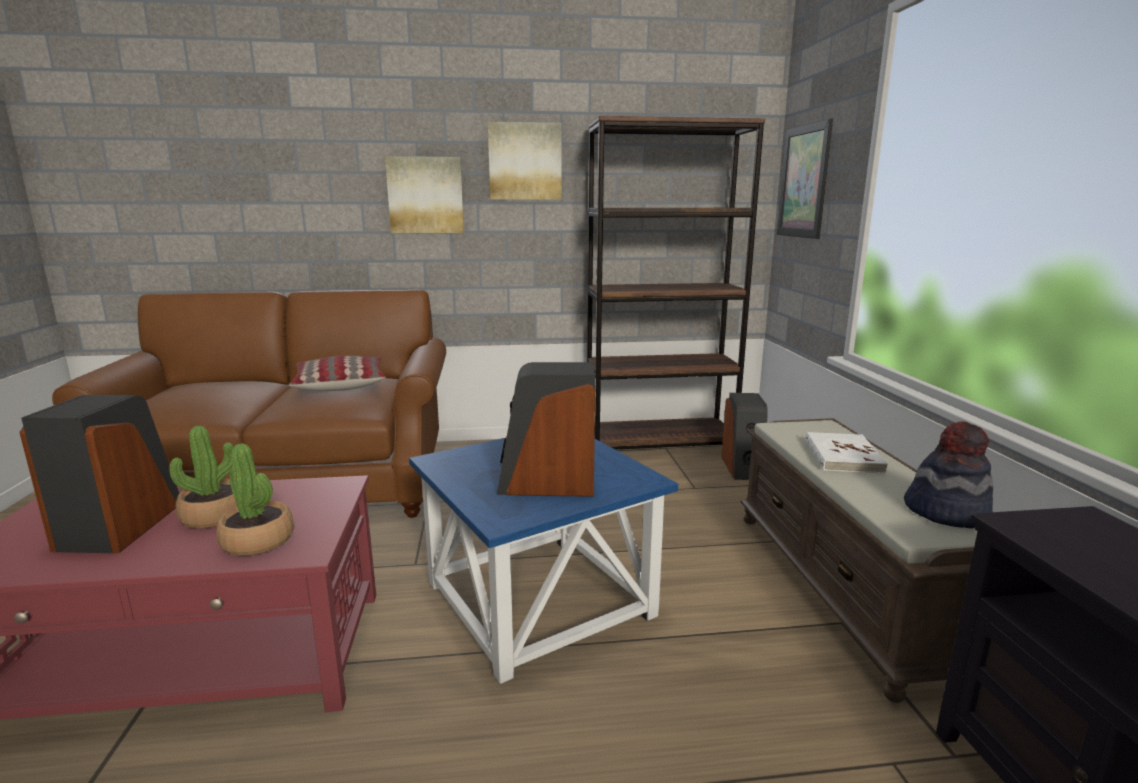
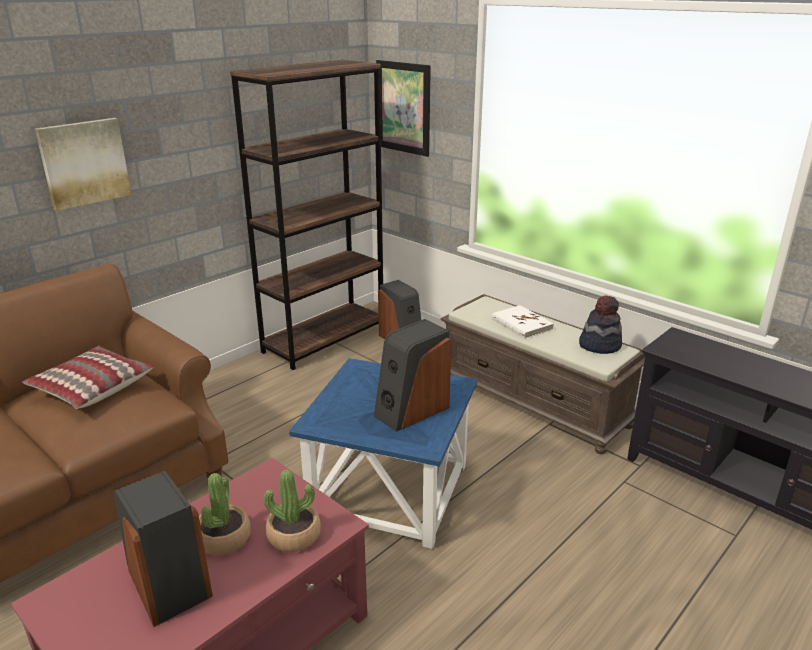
camera: 40 degrees left, 10 degrees up
picture [488,122,562,200] -> none

